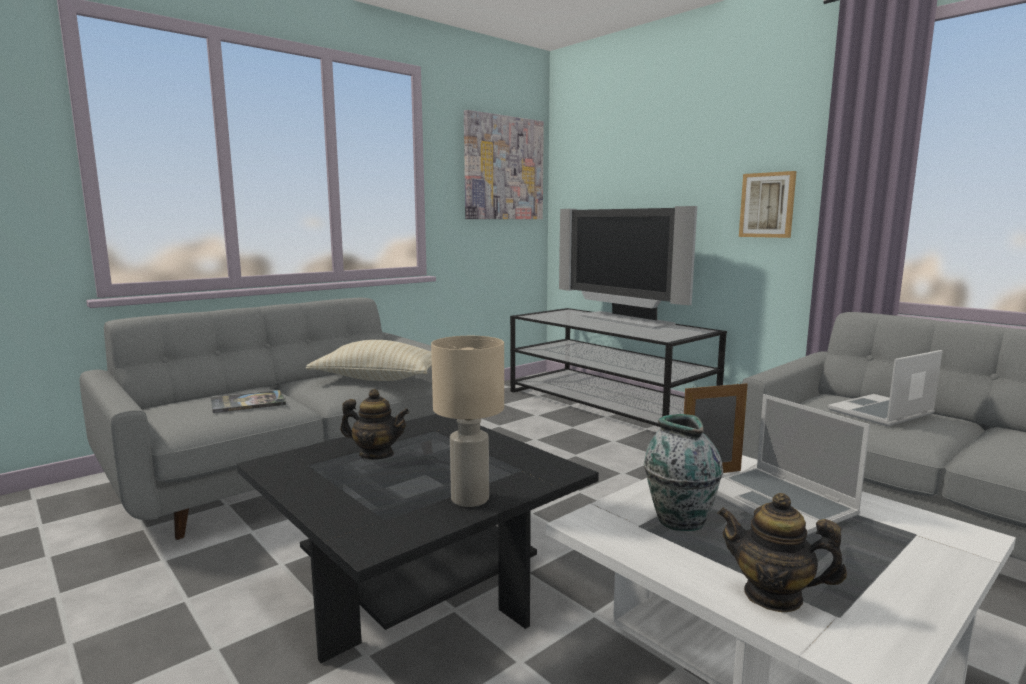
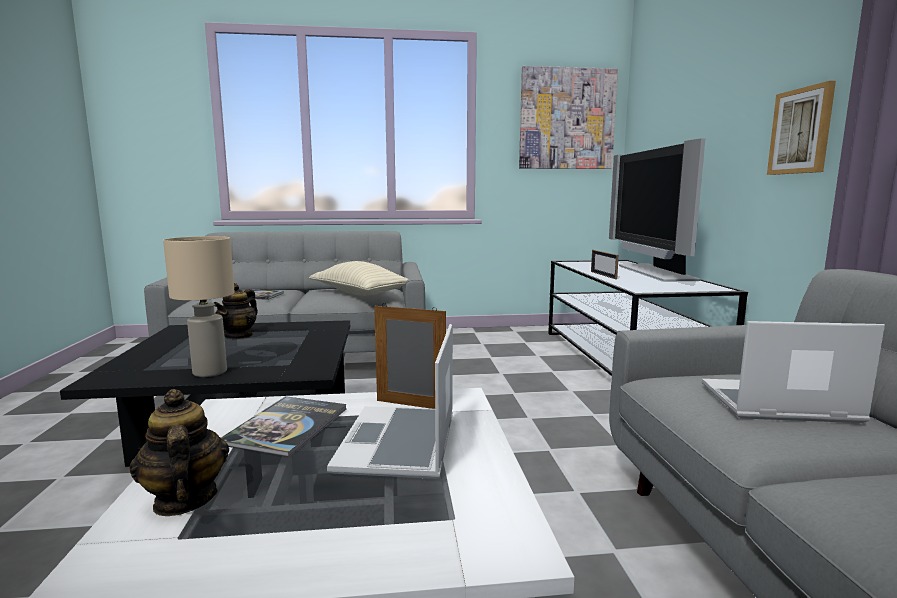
camera: 35 degrees right, 0 degrees up
teapot [340,389,410,460] -> teapot turned 60 degrees clockwise [214,283,258,339]
vase [644,414,723,531] -> book [221,396,347,457]
none -> picture frame [591,250,619,279]

